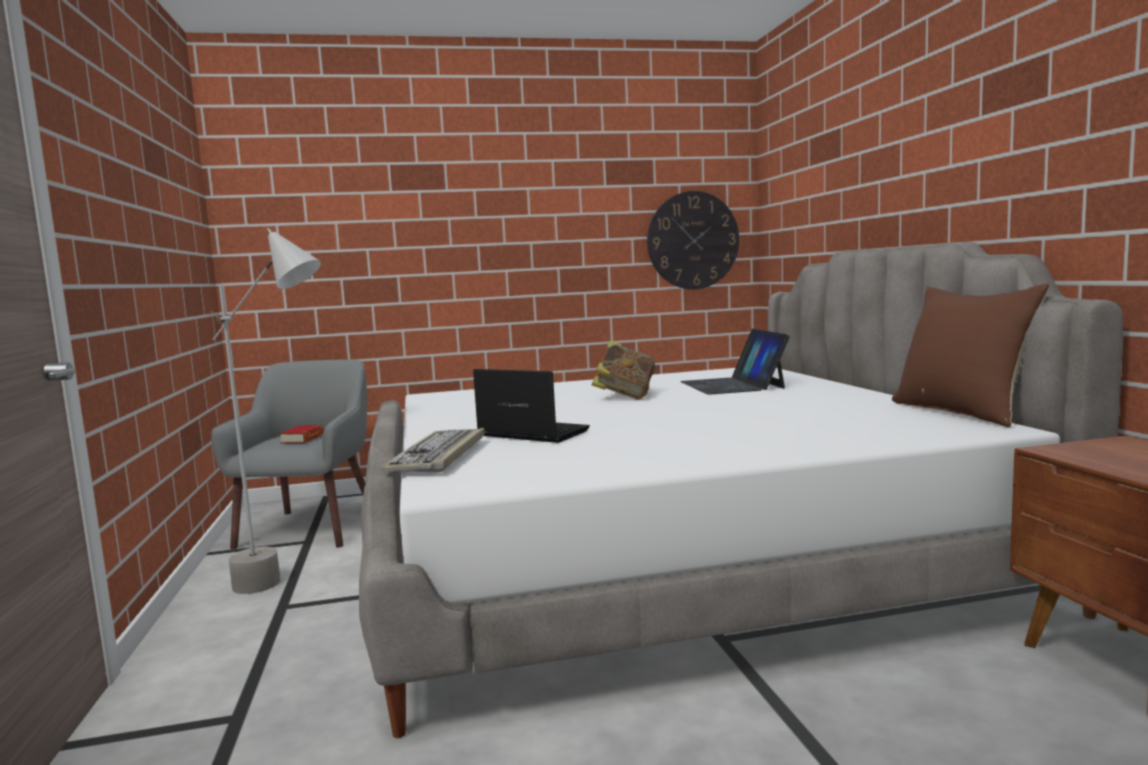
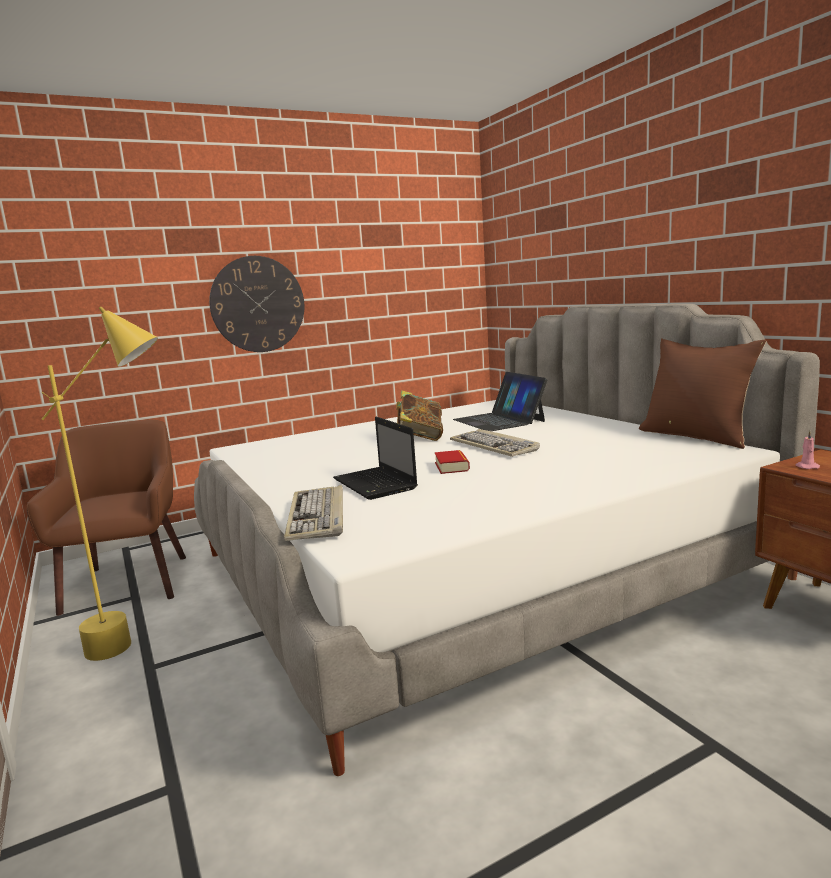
camera: 15 degrees left, 5 degrees up
grey floor lamp [211,228,321,594] -> yellow floor lamp [41,307,158,661]
grey armchair [211,360,367,550] -> brown armchair [27,420,186,616]
book [279,425,324,444] -> book moved to [434,450,470,474]
laptop [473,369,590,443] -> laptop turned 135 degrees counterclockwise [333,417,418,500]
wall clock [647,191,739,289] -> wall clock moved to [209,256,304,352]
none -> keyboard [450,429,540,457]
none -> pink candle [795,431,820,469]

